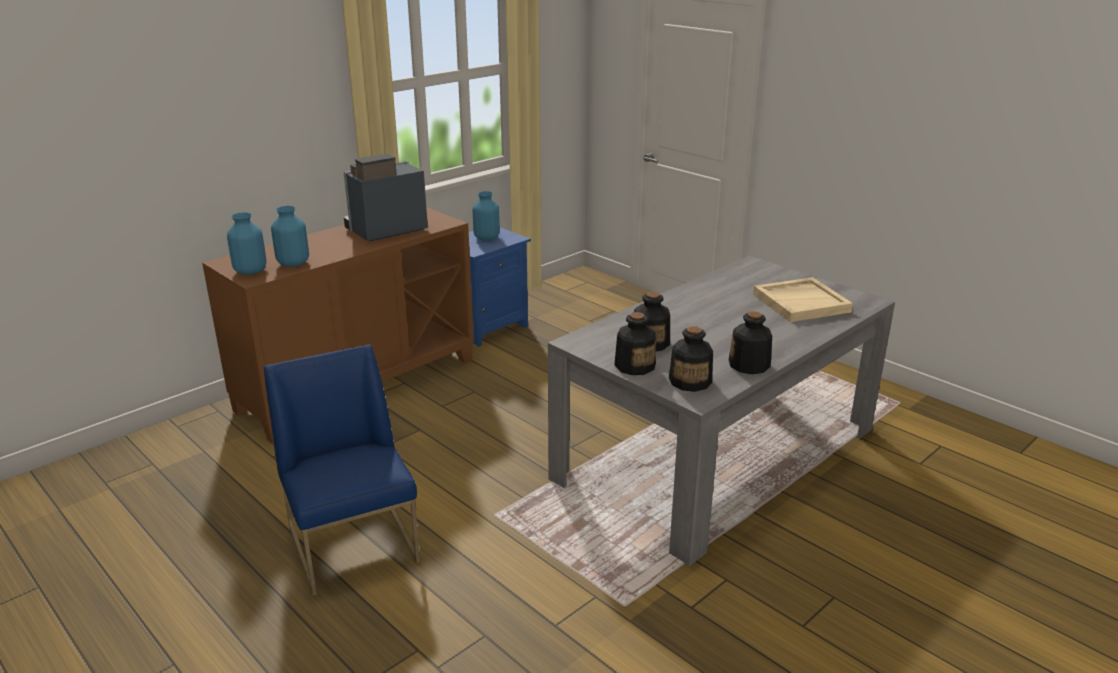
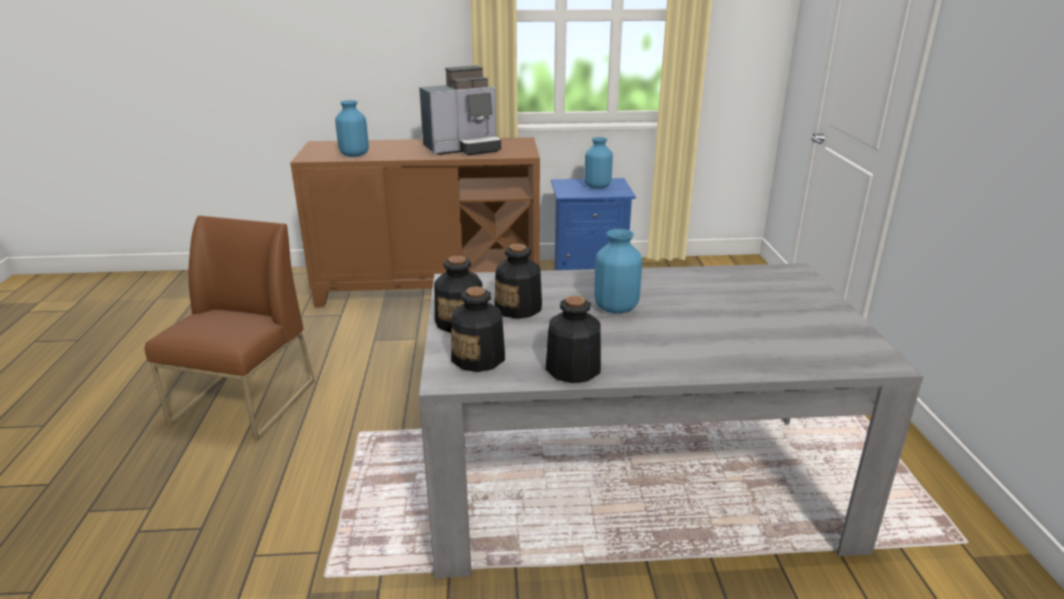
camera: 40 degrees right, 0 degrees up
blue vase [227,212,266,275] -> blue vase moved to [594,229,642,313]
blue chair [264,344,421,596] -> brown chair [145,216,315,441]
coffee machine [344,154,428,242] -> coffee machine turned 150 degrees clockwise [419,65,501,155]
beige tray [753,277,853,322] -> none

